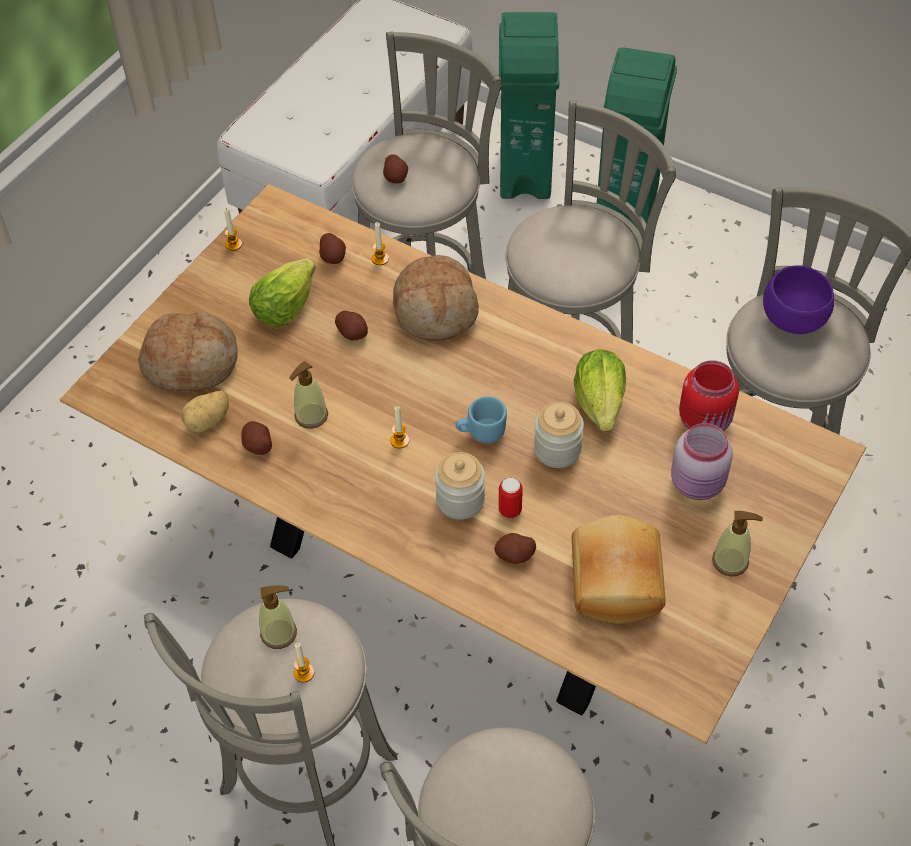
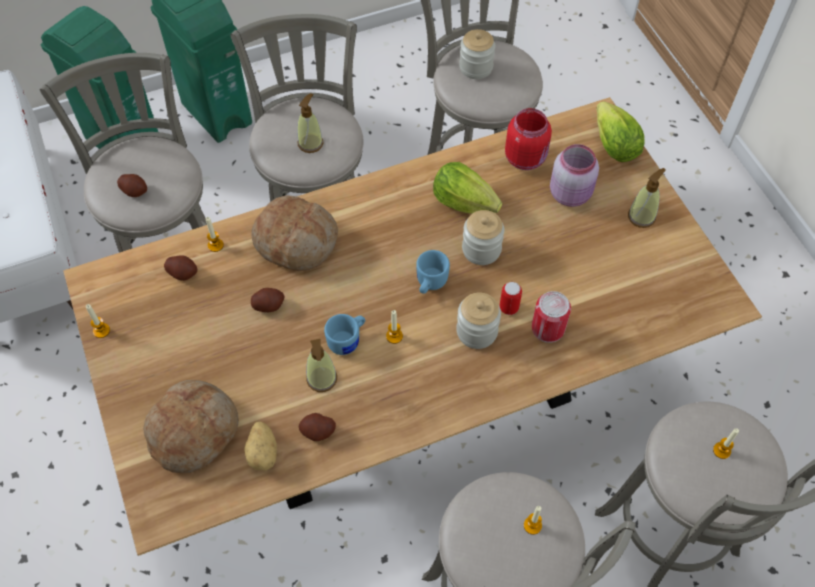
camera: 55 degrees left, 5 degrees up
lettuce [249,258,315,327] -> lettuce moved to [596,101,645,162]
soap dispenser [259,585,297,649] -> soap dispenser moved to [297,93,323,153]
potato [494,533,536,564] -> can [532,291,571,343]
bread [572,515,666,624] -> none
purple bowl [763,265,834,334] -> jar [459,29,495,79]
none -> blue mug [324,314,365,355]
none -> candle [713,428,739,459]

